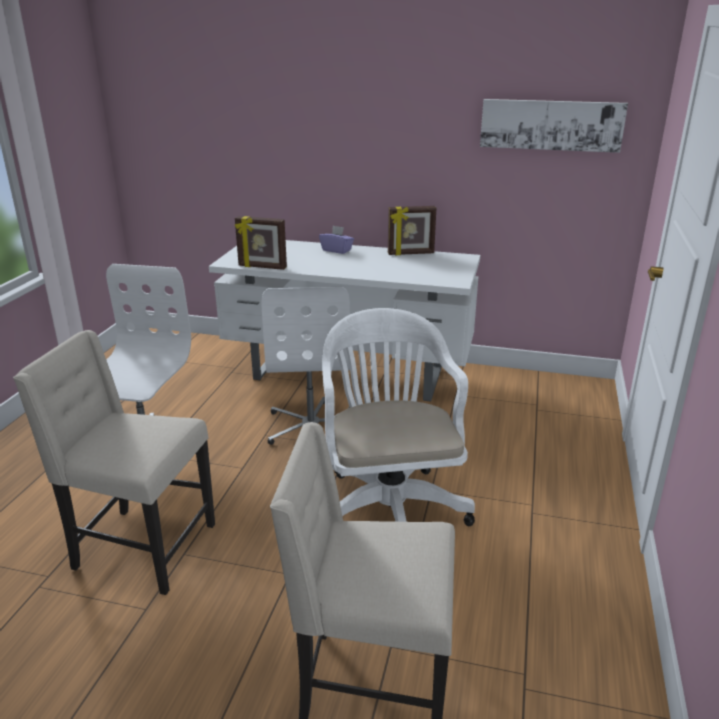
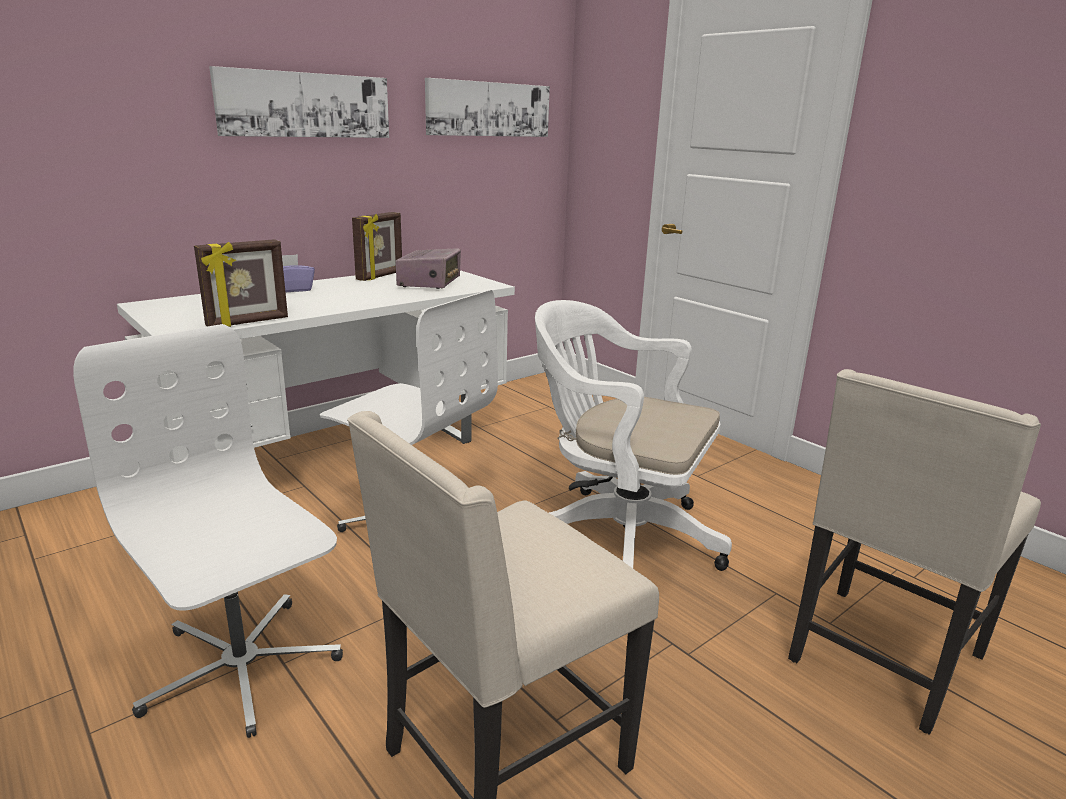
camera: 55 degrees left, 5 degrees down
none -> picture [209,66,389,138]
none -> radio [396,249,461,289]

